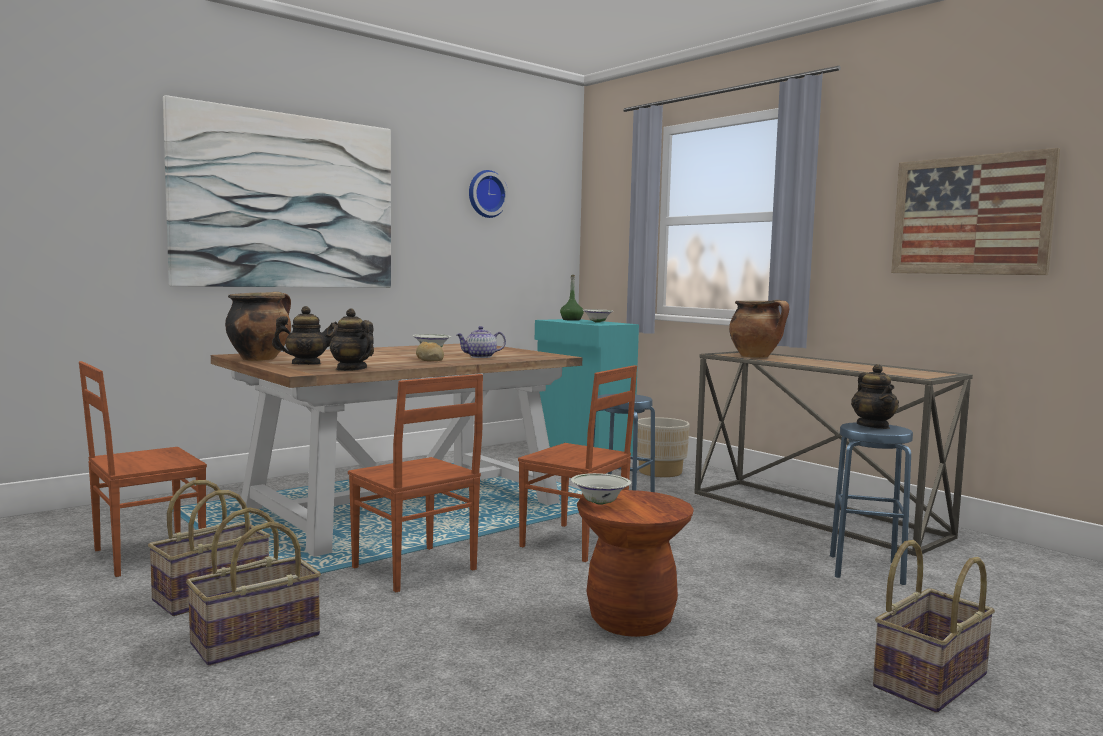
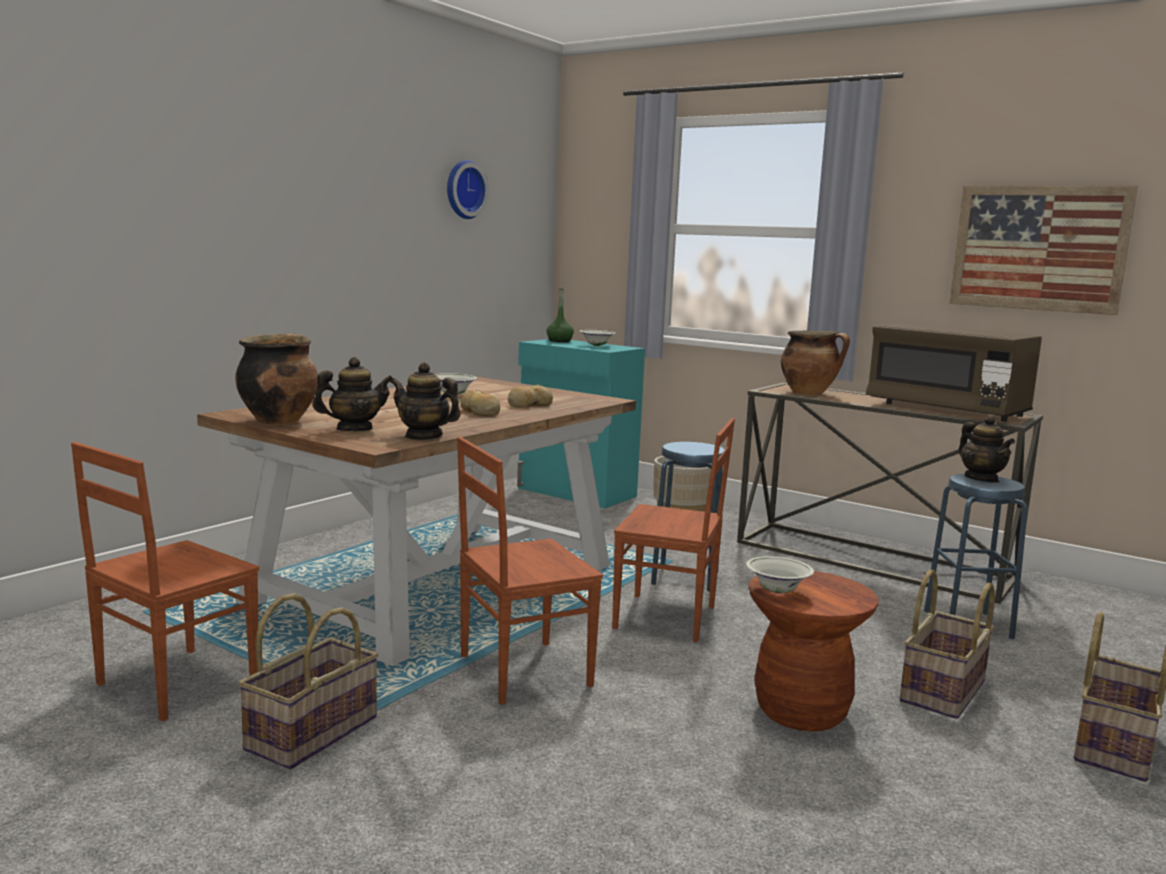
camera: 15 degrees left, 5 degrees up
picture [163,95,391,288] -> none
basket [186,507,321,666] -> basket moved to [899,569,995,719]
brown chair [348,374,483,592] -> brown chair turned 120 degrees clockwise [457,437,603,705]
teapot [456,326,506,358] -> bread [508,385,553,408]
none -> brown microwave [866,323,1042,422]

